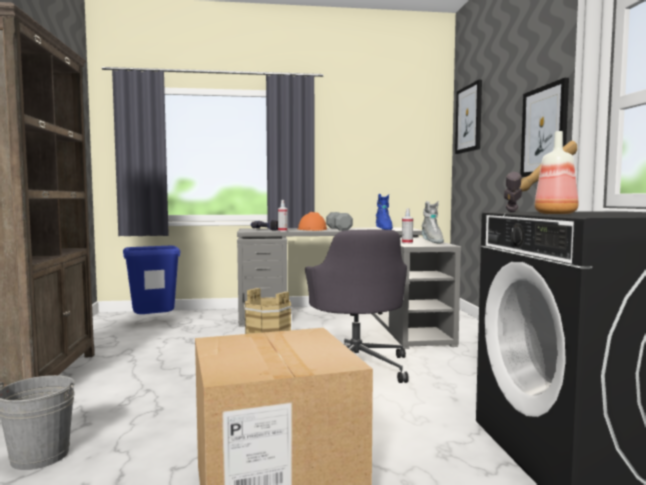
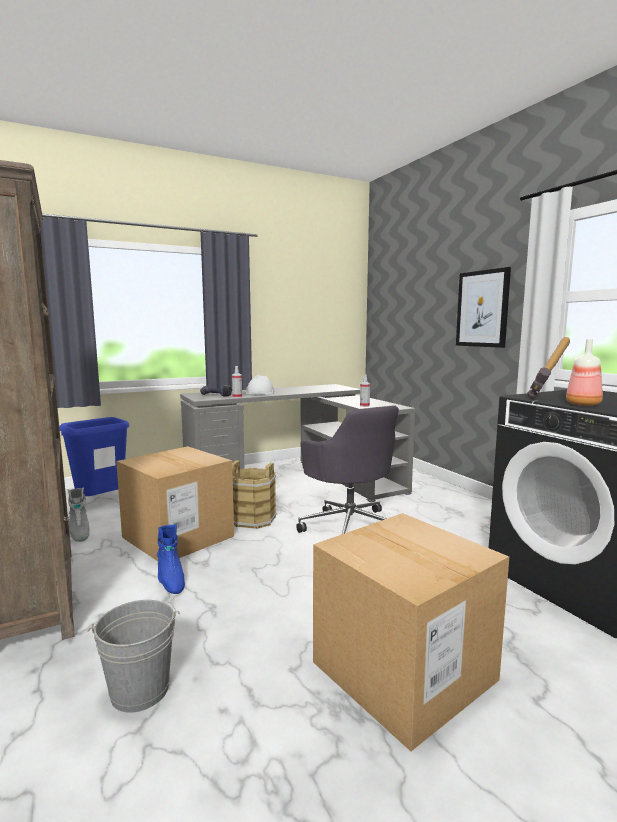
camera: 20 degrees left, 5 degrees up
orange hard hat [298,212,327,231] -> white hard hat [245,375,275,395]
grey dumbbell [326,212,353,231] -> none
blue boot [376,194,393,230] -> blue boot moved to [157,524,185,594]
grey boot [421,201,444,243] -> grey boot moved to [68,487,90,542]
picture [455,80,482,154] -> none
none -> cardboard box [116,446,234,561]

